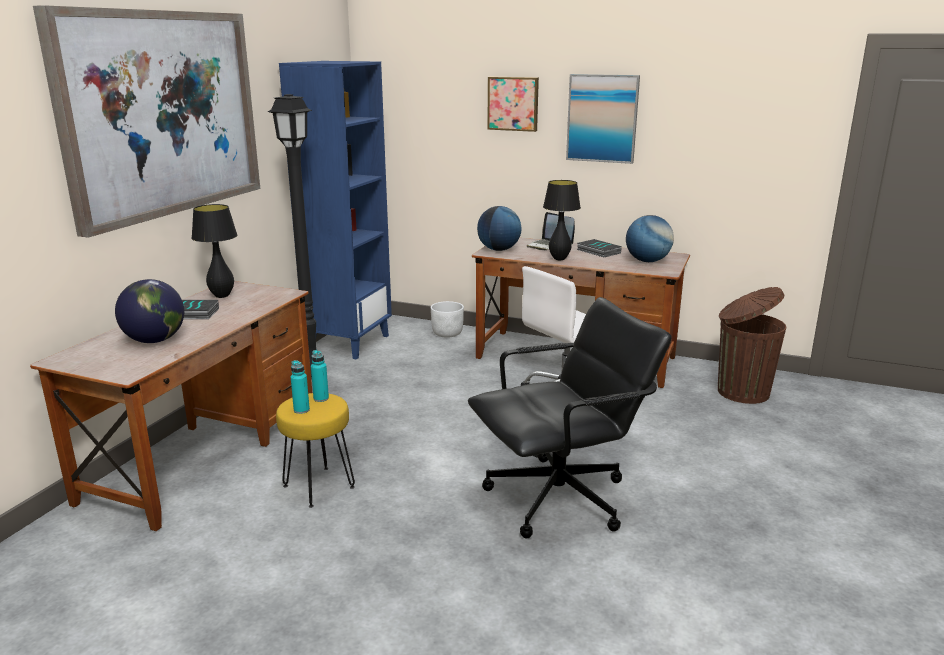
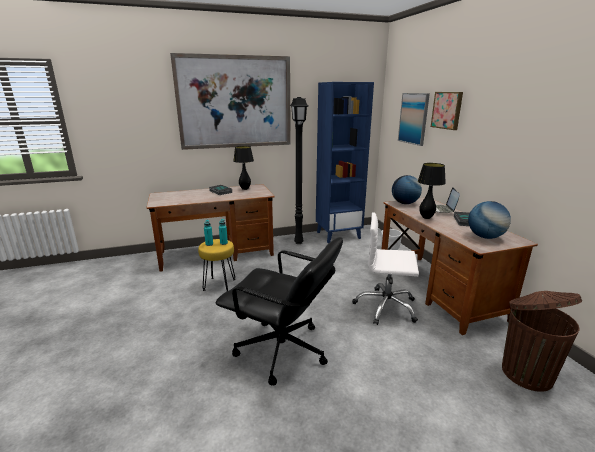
camera: 50 degrees right, 0 degrees up
globe [115,279,184,343] -> none
picture [566,74,640,164] -> picture moved to [398,93,430,146]

